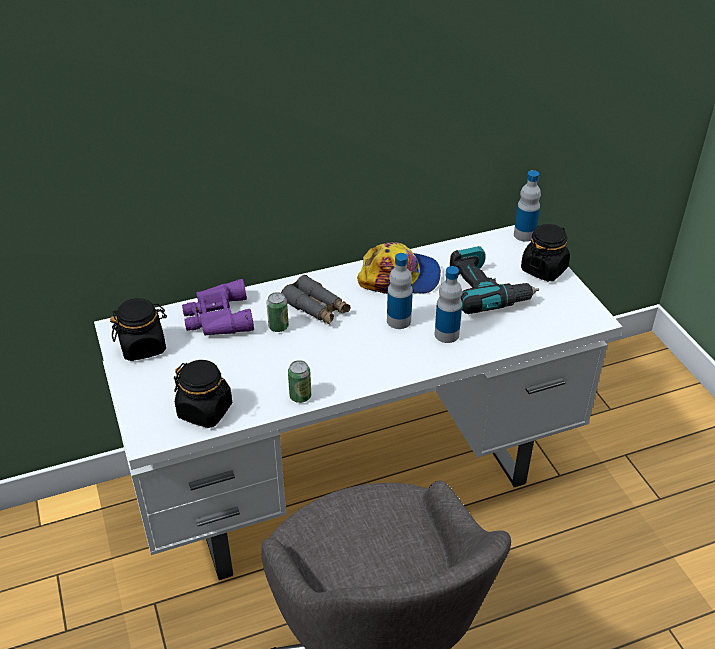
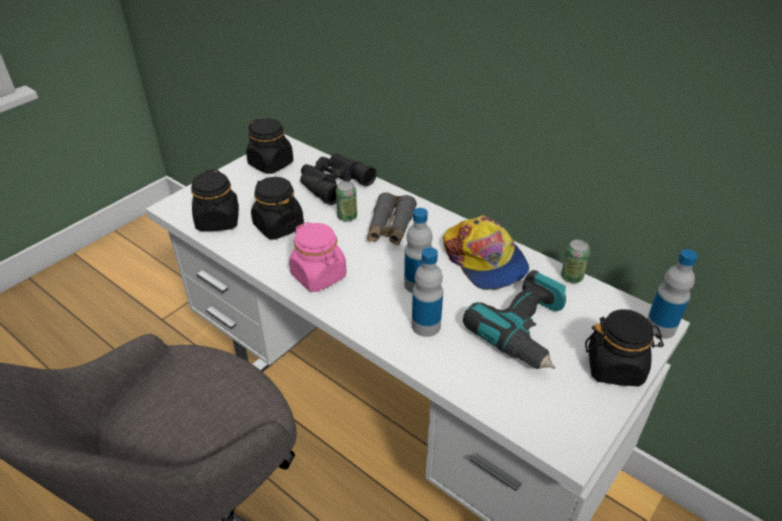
camera: 60 degrees right, 0 degrees up
purple binoculars [182,279,254,335] -> black binoculars [300,153,377,205]
can [288,360,311,403] -> can moved to [561,239,590,283]
none -> black jar [251,177,304,240]
none -> pink jar [289,222,346,292]

